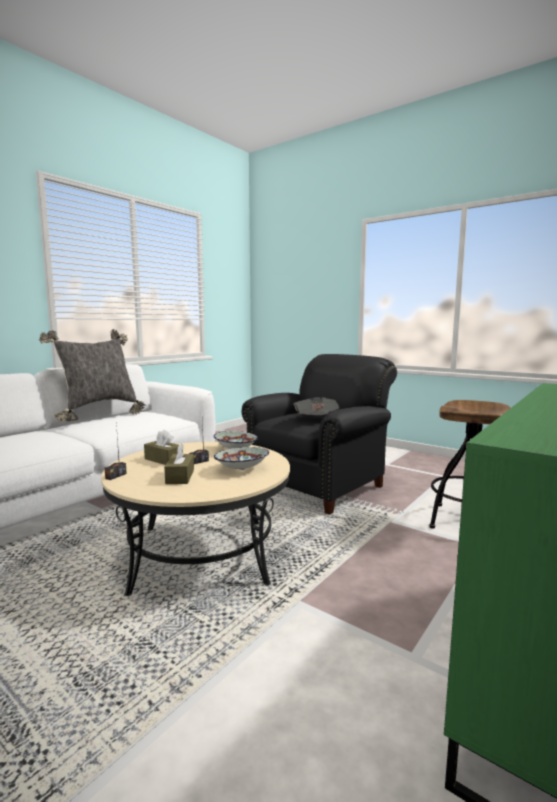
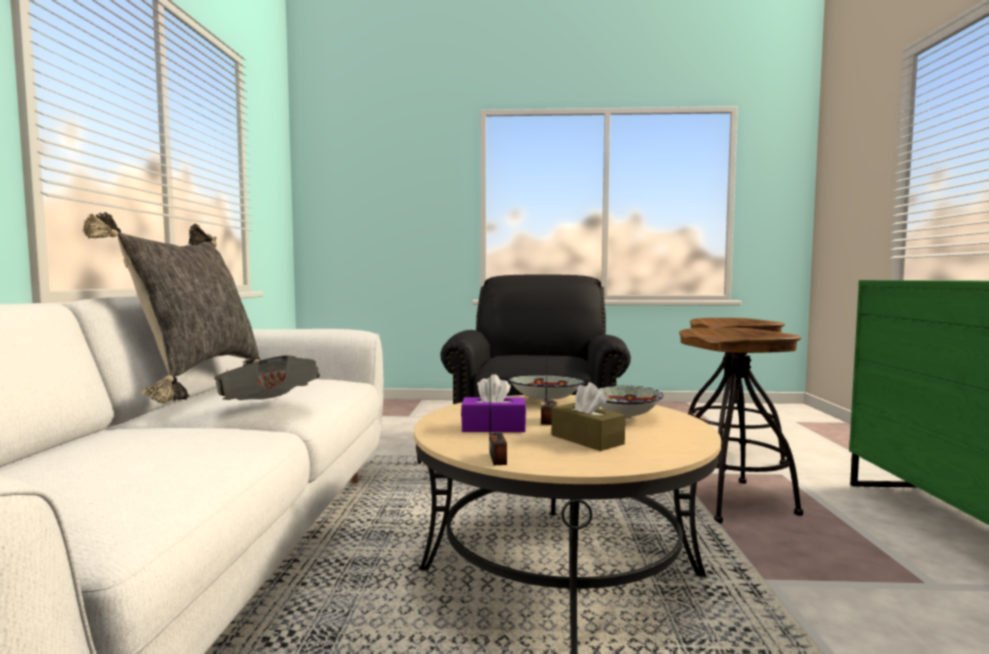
camera: 35 degrees left, 5 degrees down
brown tissue box [144,430,183,465] -> purple tissue box [461,374,526,432]
newspaper [293,397,340,415] -> newspaper moved to [214,355,320,400]
none -> brown stool [679,328,803,523]

